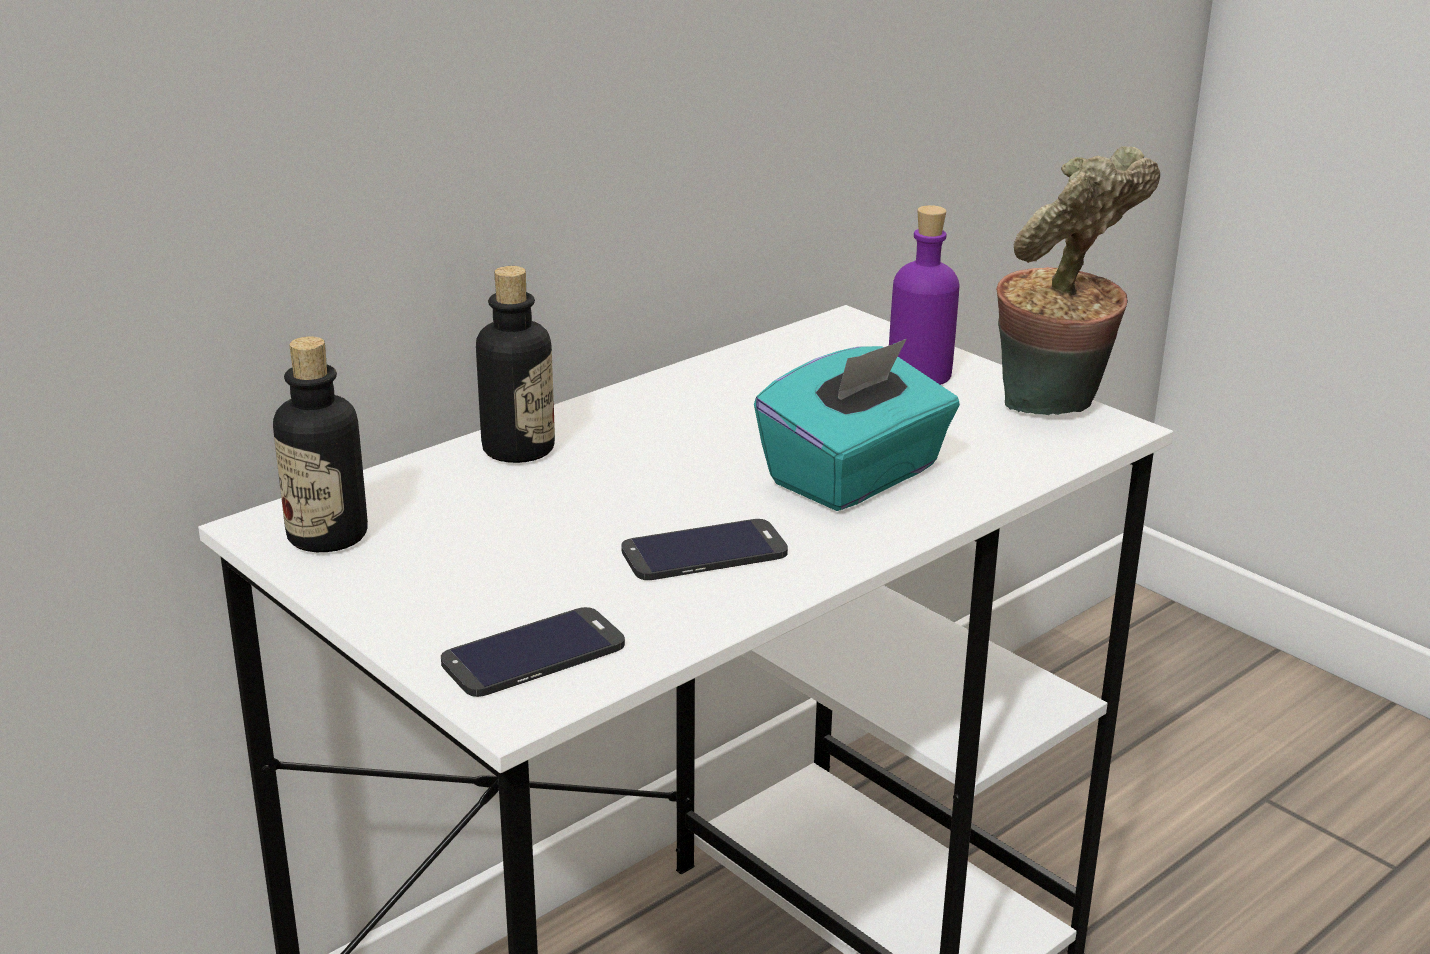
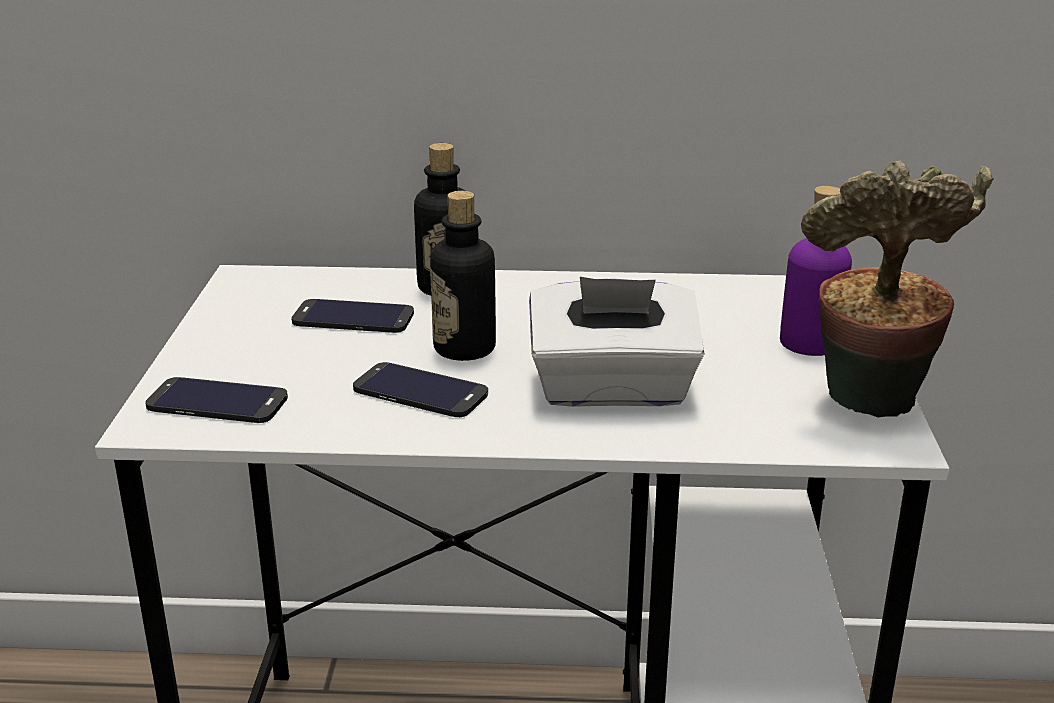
camera: 45 degrees right, 0 degrees up
bottle [273,337,368,552] -> bottle moved to [430,191,496,361]
turquoise tissue box [754,339,960,511] -> white tissue box [529,277,705,407]
none -> phone [291,299,414,333]

